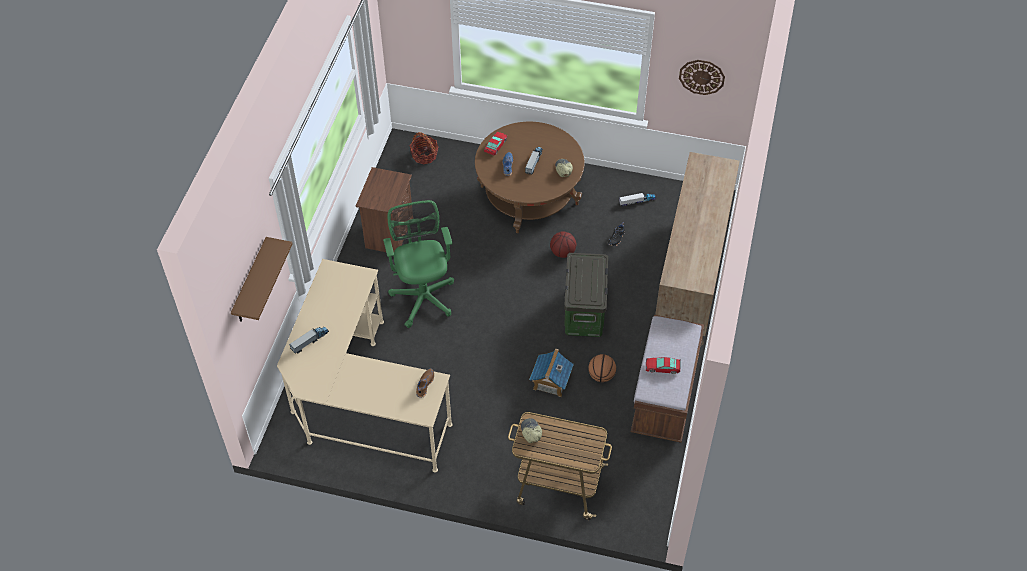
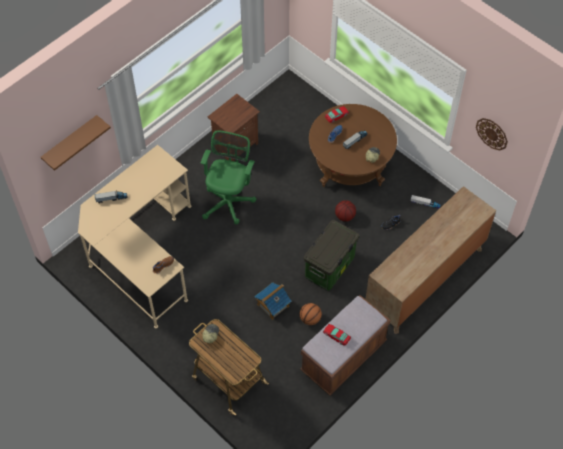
camera: 30 degrees right, 5 degrees up
basket [410,132,438,164] -> none

